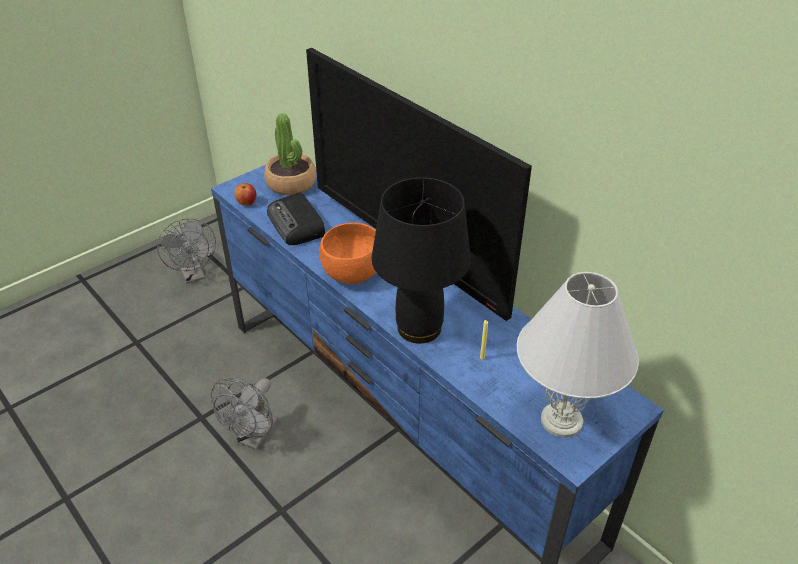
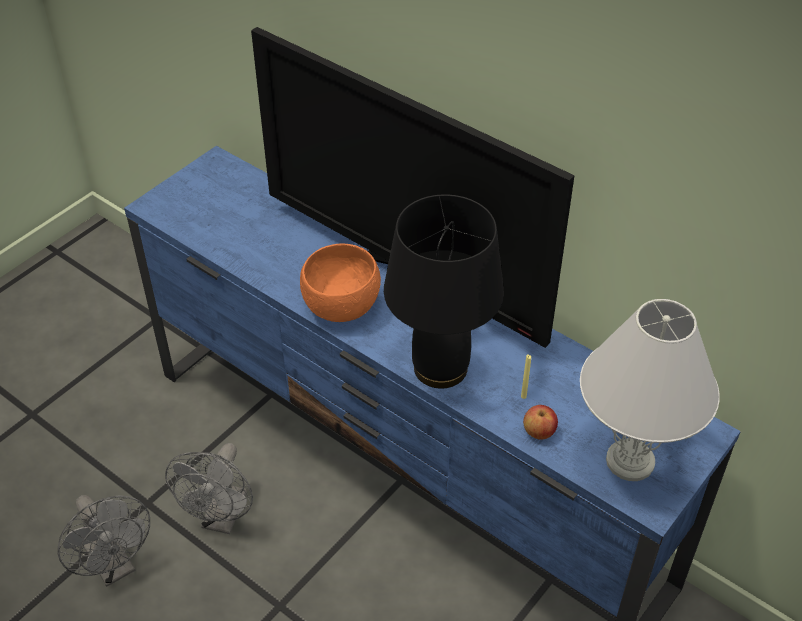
camera: 10 degrees left, 5 degrees up
grey fan [157,218,216,284] -> grey fan moved to [58,495,150,586]
apple [234,183,257,206] -> apple moved to [523,405,558,440]
potted plant [264,113,316,195] -> none
radio [267,192,325,245] -> none

